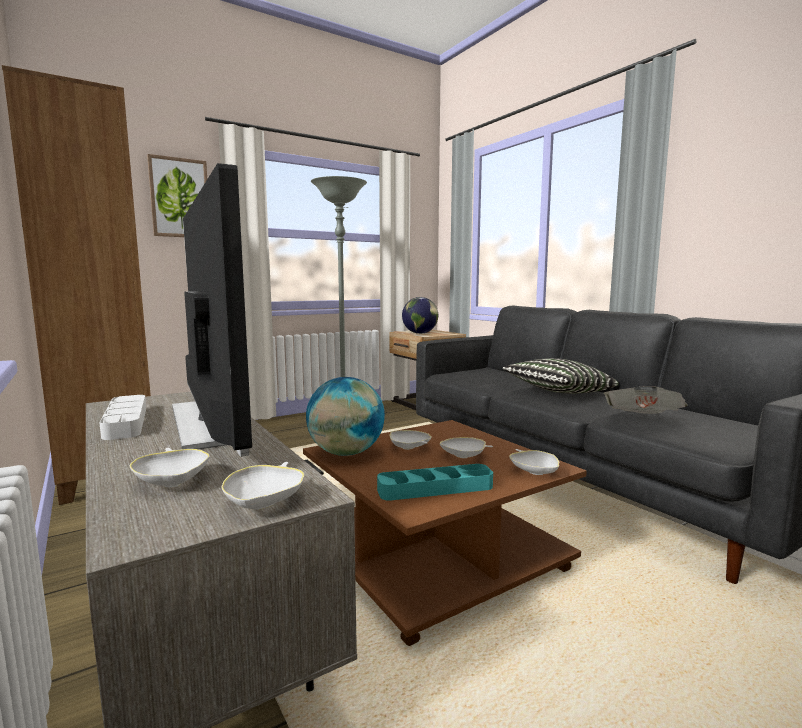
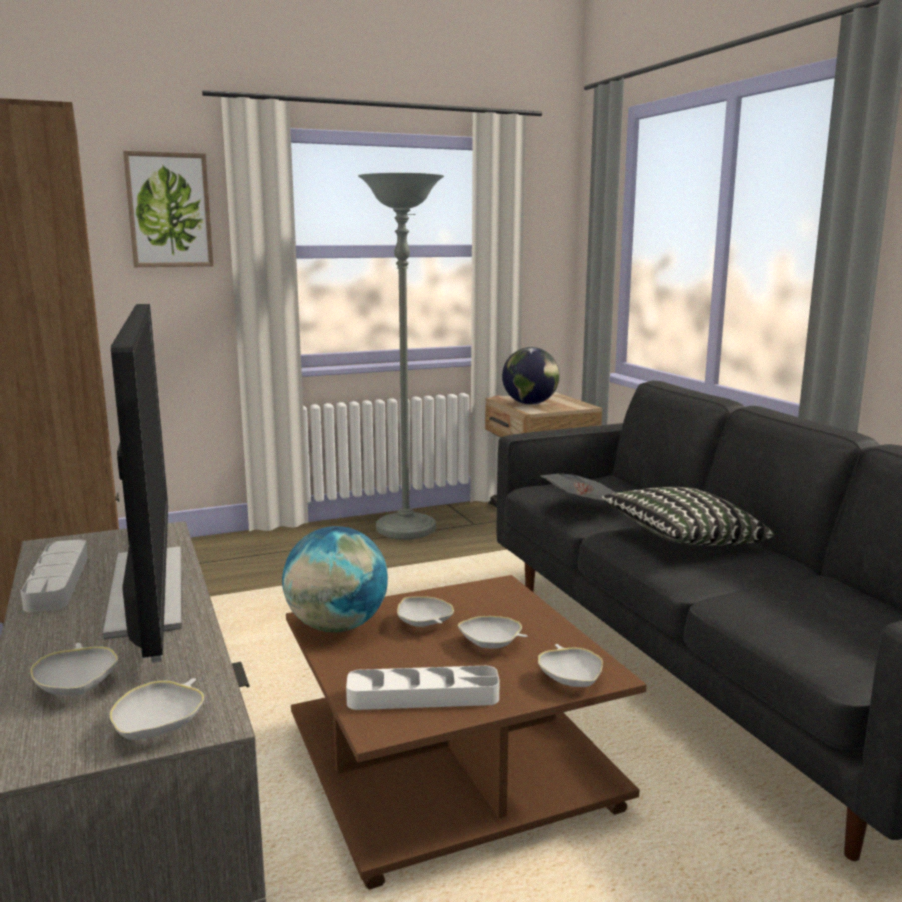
camera: 10 degrees right, 5 degrees up
turquoise tray [377,464,493,501] -> white tray [346,666,499,710]
newspaper [604,386,688,414] -> newspaper moved to [541,474,616,501]

